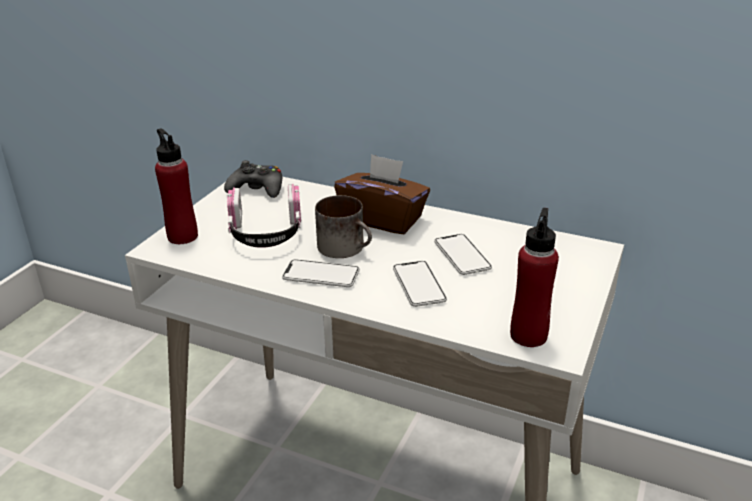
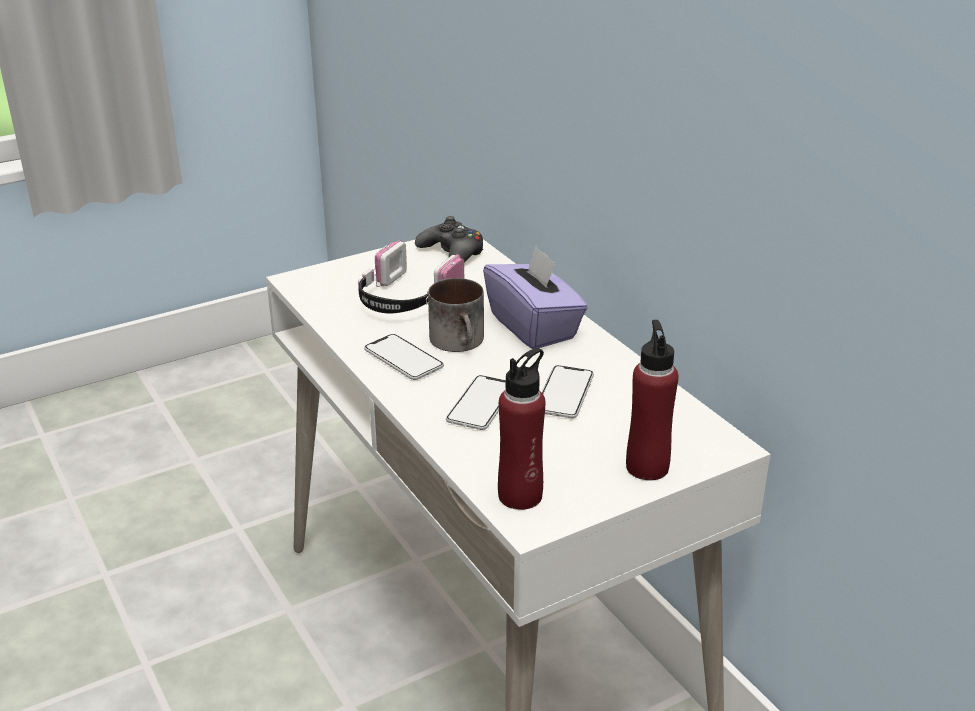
camera: 35 degrees right, 0 degrees up
red bottle [155,128,198,244] -> red bottle moved to [626,320,679,480]
brown tissue box [334,154,430,234] -> purple tissue box [483,246,588,349]

